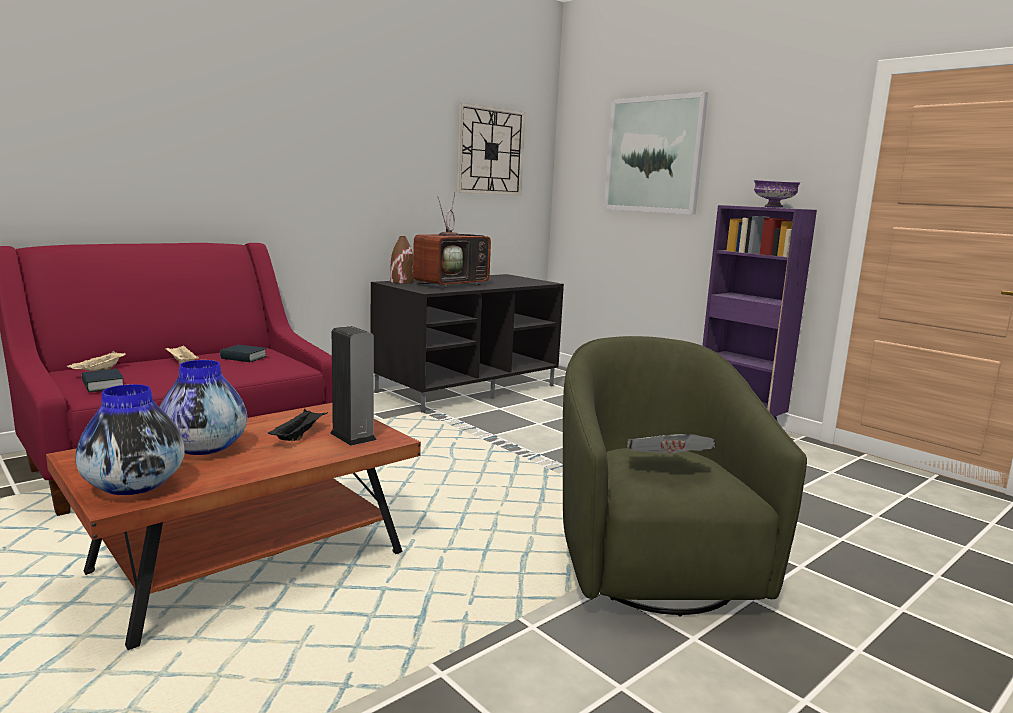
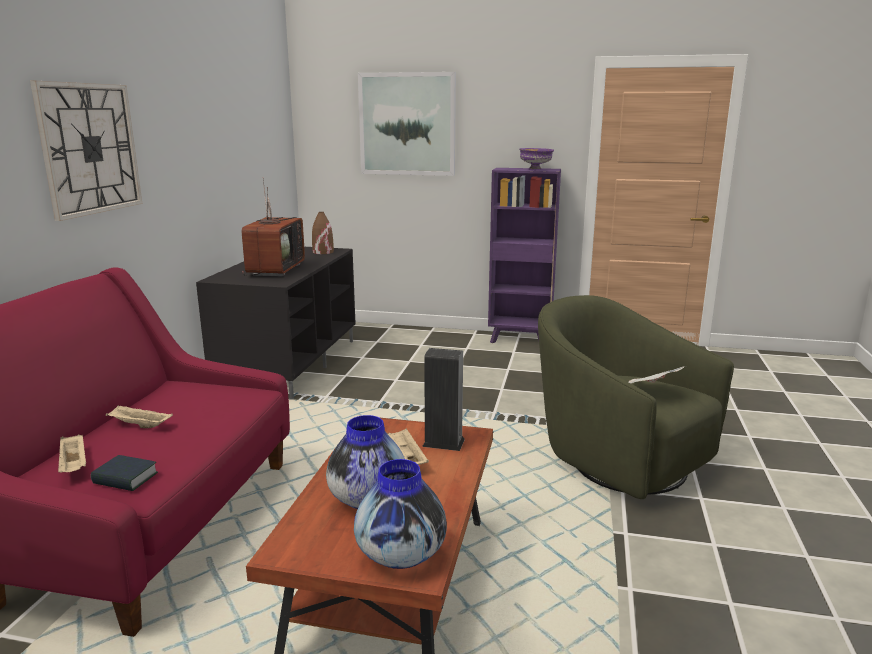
camera: 35 degrees left, 5 degrees up
book [220,345,267,362] -> none
black tray [268,409,328,441] -> beige tray [388,428,429,465]
brown vase [390,236,414,284] -> brown vase moved to [312,212,334,254]
wall clock [457,103,525,195] -> wall clock moved to [30,81,142,221]

